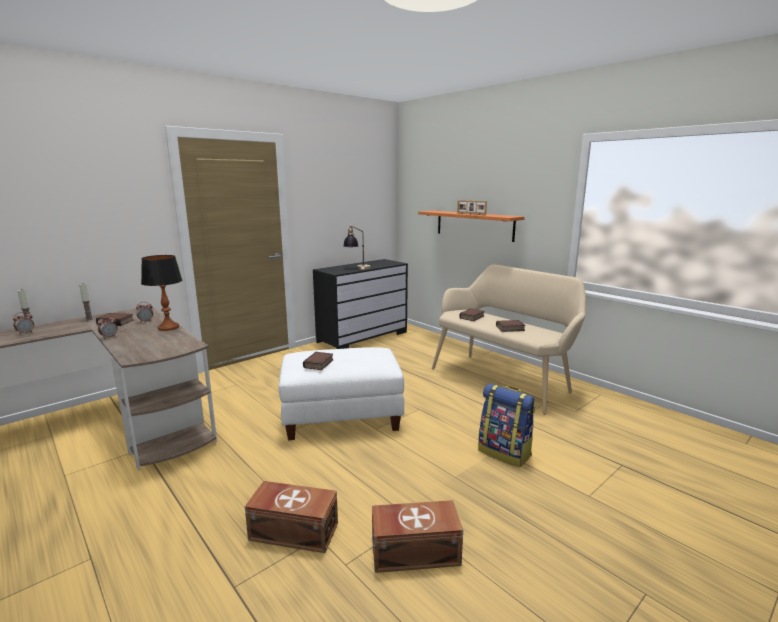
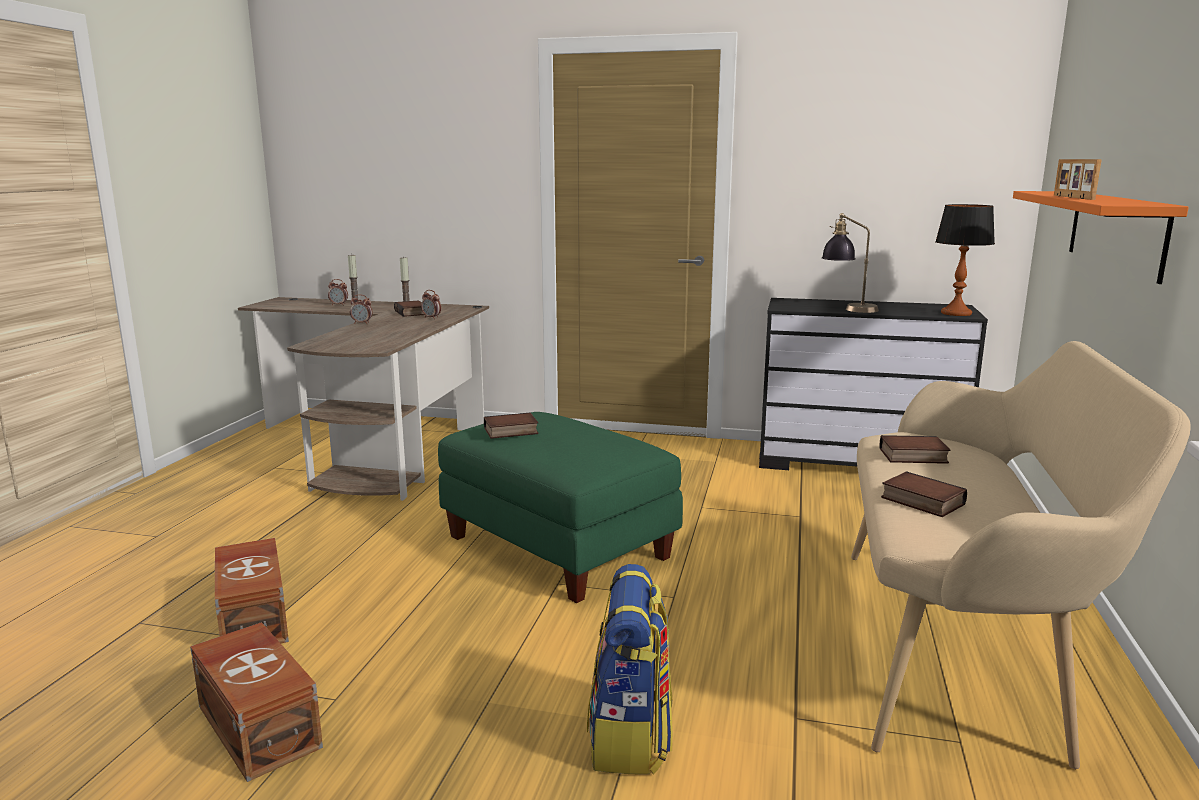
camera: 55 degrees right, 0 degrees up
table lamp [141,255,182,331] -> table lamp moved to [935,204,995,316]
white ottoman [279,347,404,440] -> green ottoman [438,412,683,603]

